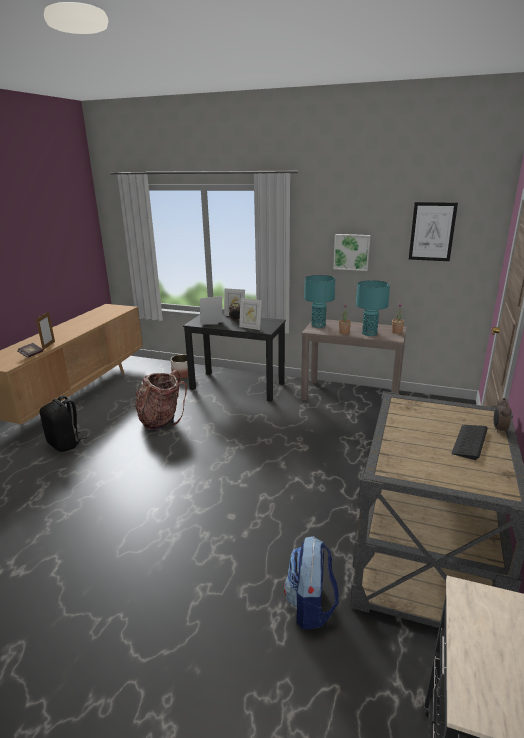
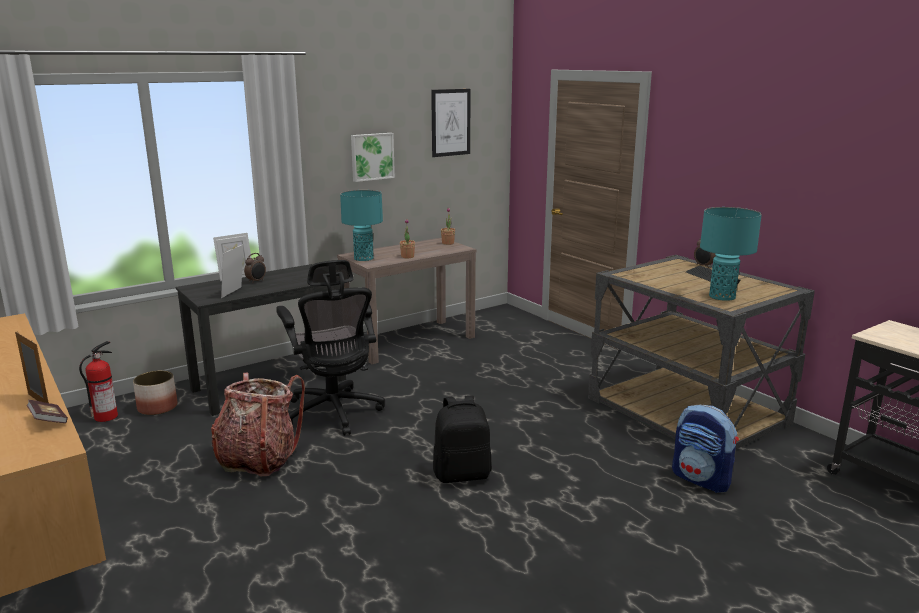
camera: 55 degrees left, 5 degrees down
black backpack [40,396,87,452] -> black backpack moved to [433,395,492,483]
picture frame [239,298,262,330] -> none
turquoise table lamp [356,280,390,336] -> turquoise table lamp moved to [700,207,762,301]
none -> fire extinguisher [79,341,118,422]
none -> office chair [276,260,385,436]

